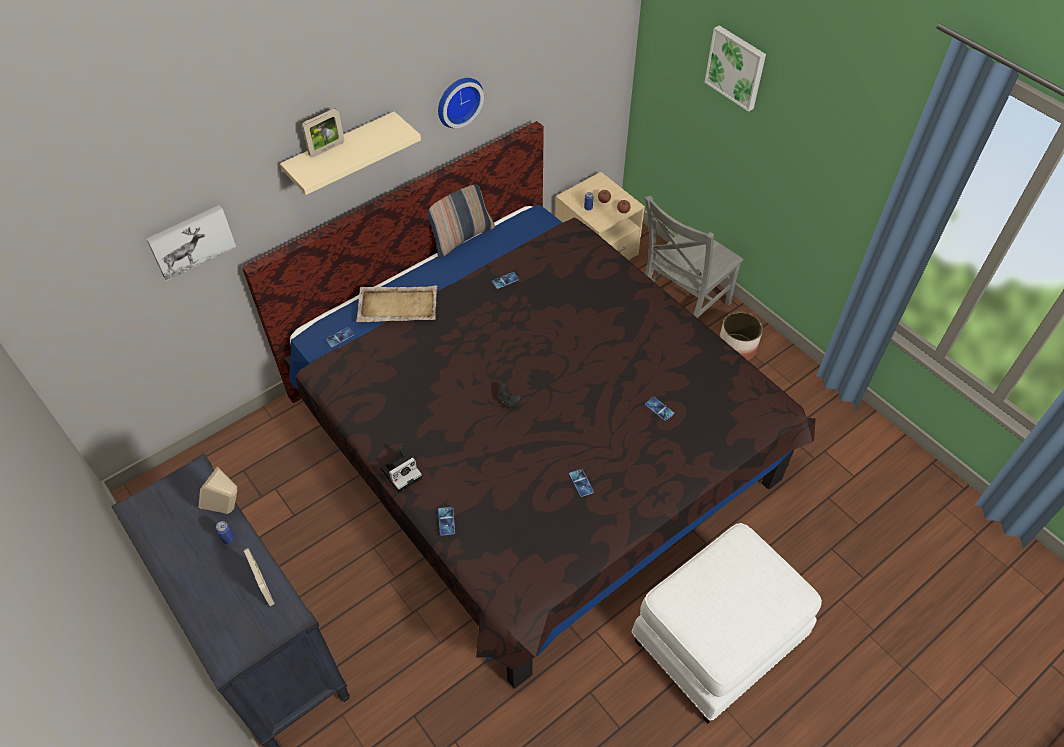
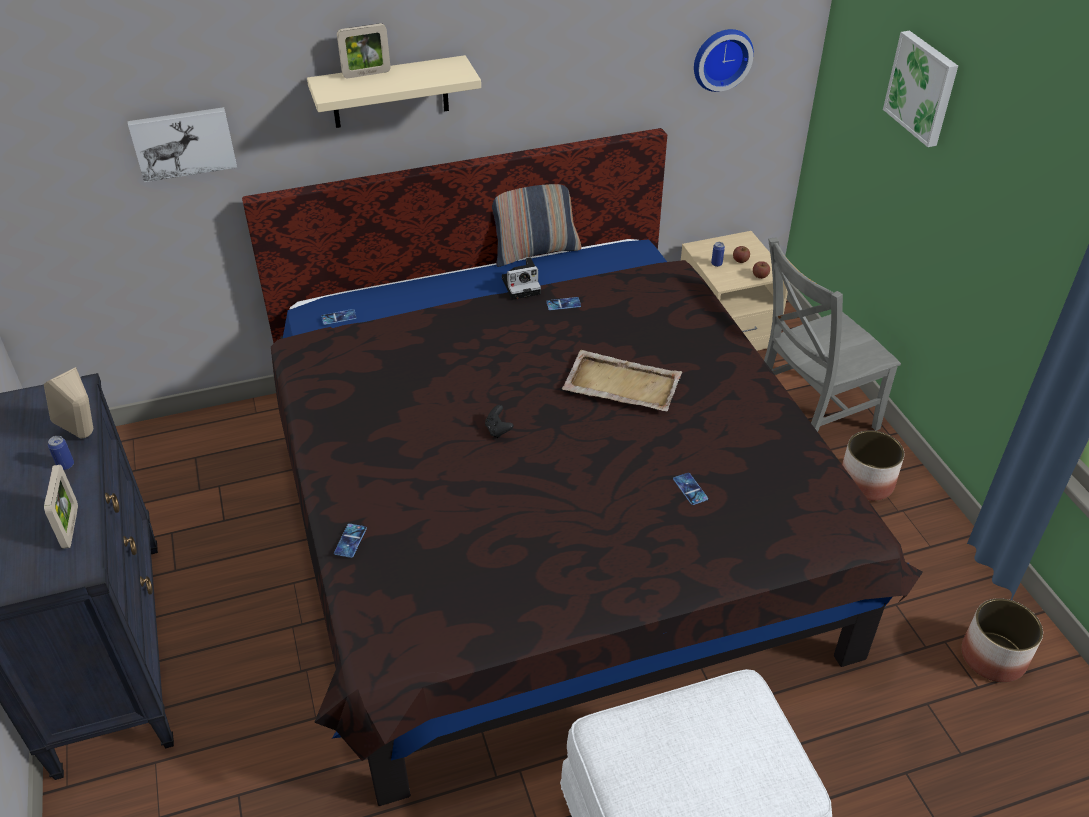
camera: 20 degrees right, 10 degrees down
beige tray [356,285,437,322] -> beige tray moved to [562,350,683,411]
camera [380,447,422,493] -> camera moved to [502,257,541,300]
wall clock [438,78,484,128] -> wall clock moved to [694,29,754,92]
phone [569,469,594,497] -> none
none -> planter [961,598,1043,683]

